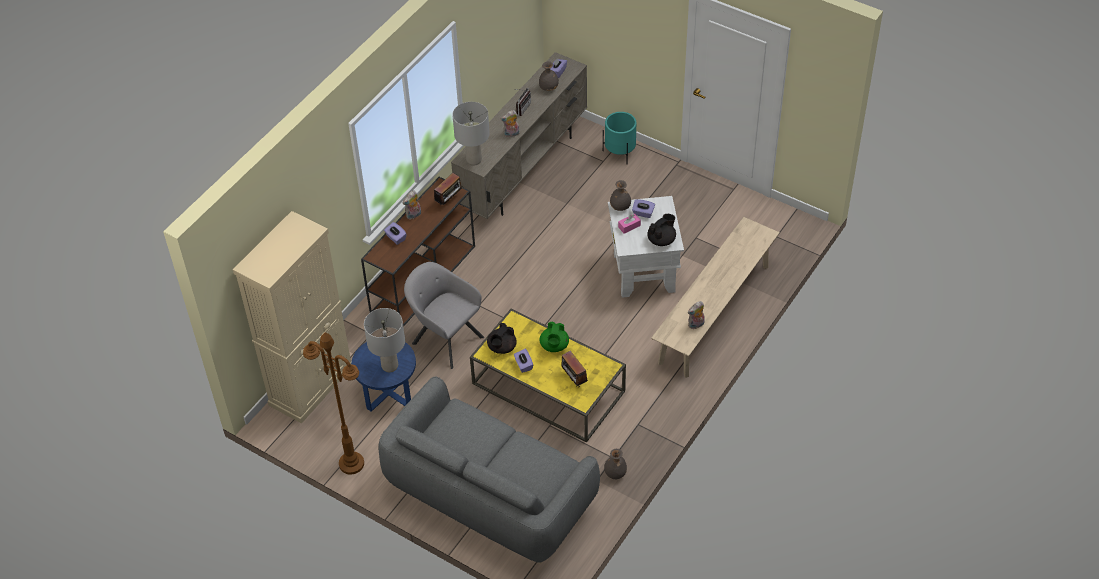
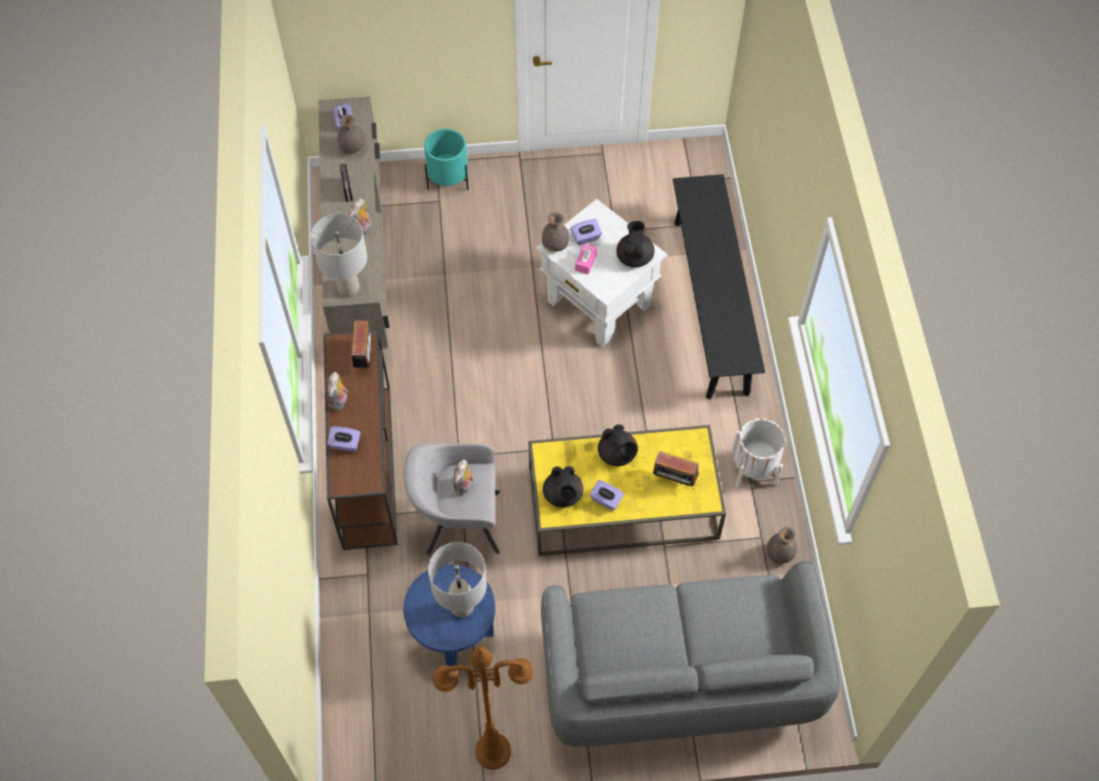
camera: 40 degrees left, 10 degrees up
beige cabinet [233,211,352,424] -> none
green teapot [539,322,569,352] -> black teapot [598,424,638,466]
beige bench [651,217,780,378] -> black bench [673,174,765,400]
plush toy [688,301,705,329] -> plush toy moved to [454,460,474,495]
none -> white planter [732,418,786,487]

